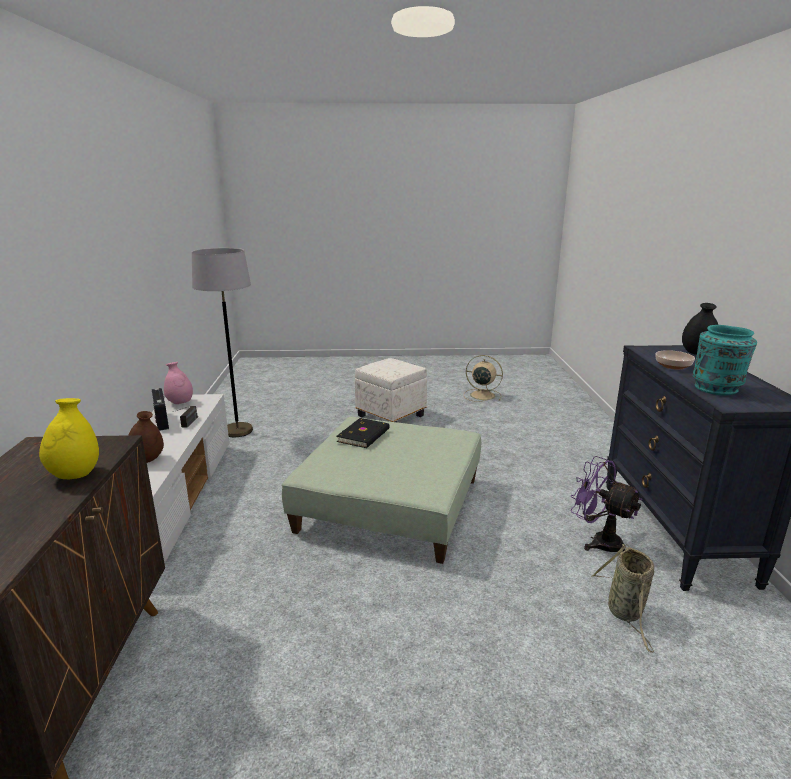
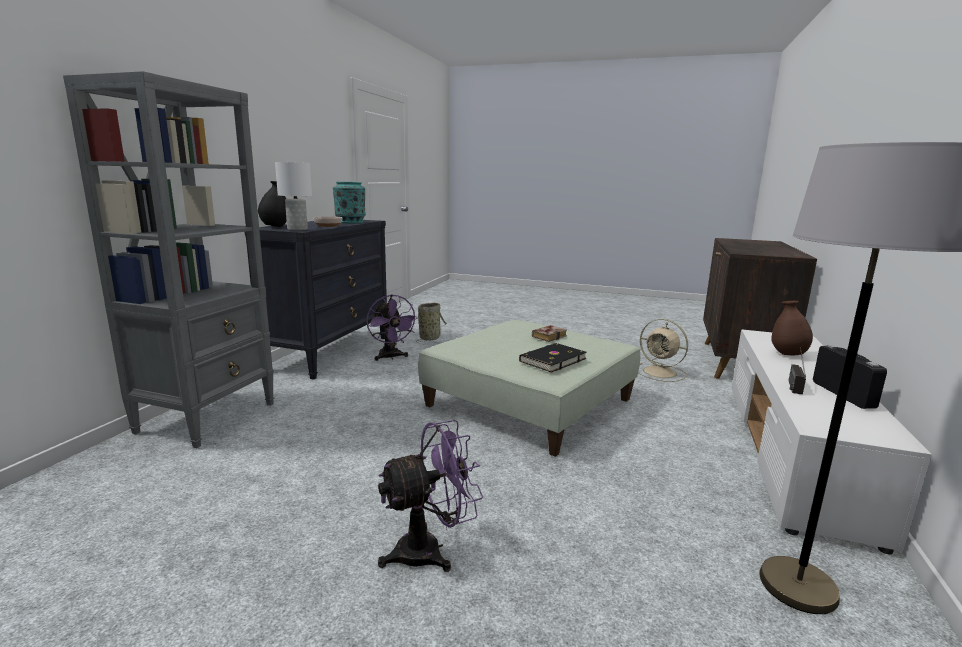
camera: 160 degrees left, 5 degrees down
yellow vase [39,398,99,479] -> none
pink vase [164,362,193,404] -> none
white ottoman [355,358,427,422] -> purple fan [378,420,483,572]
beige fan [464,355,503,402] -> beige fan moved to [638,319,688,382]
none -> grey bookcase [63,71,274,448]
none -> white table lamp [275,162,312,231]
none -> book [532,325,567,342]

